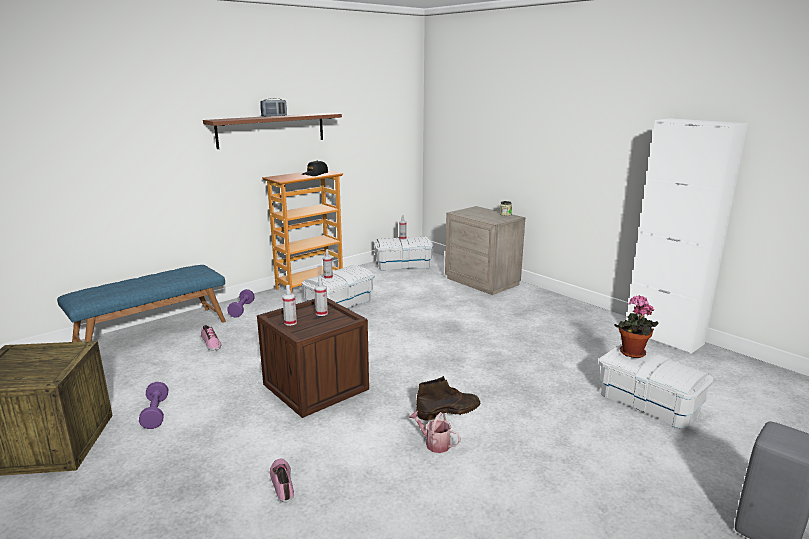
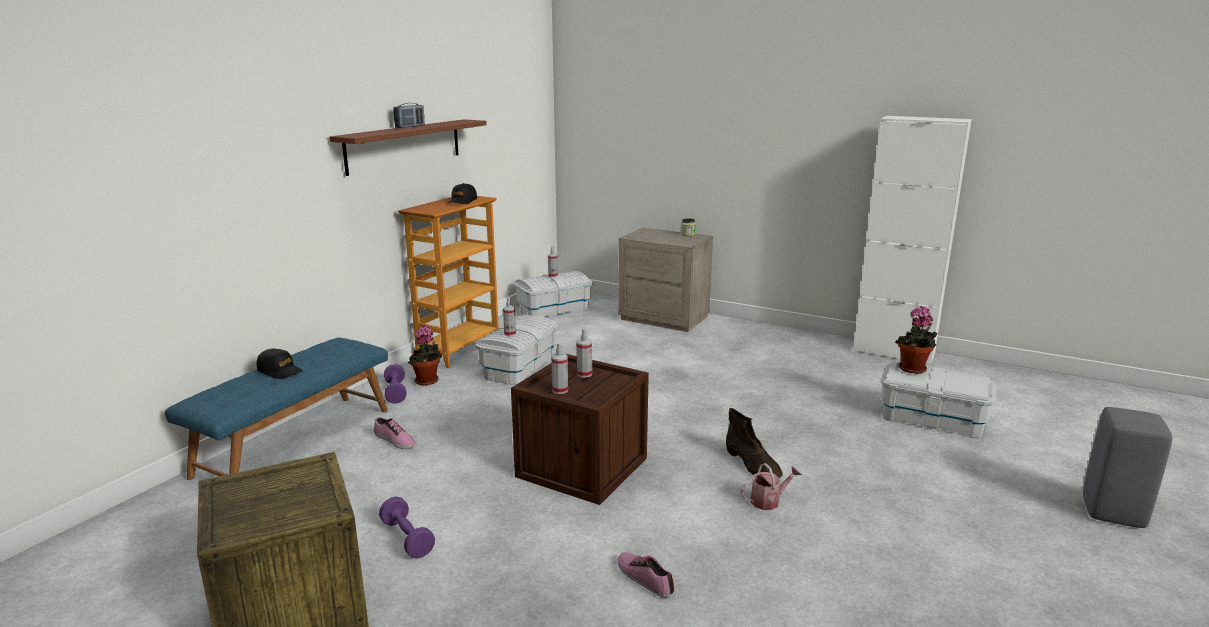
camera: 20 degrees left, 0 degrees up
watering can [409,411,461,453] -> watering can turned 150 degrees clockwise [740,463,802,510]
brown boot [416,376,480,420] -> brown boot turned 105 degrees clockwise [726,408,783,478]
none -> black cap [257,349,302,379]
none -> potted plant [408,325,442,386]

